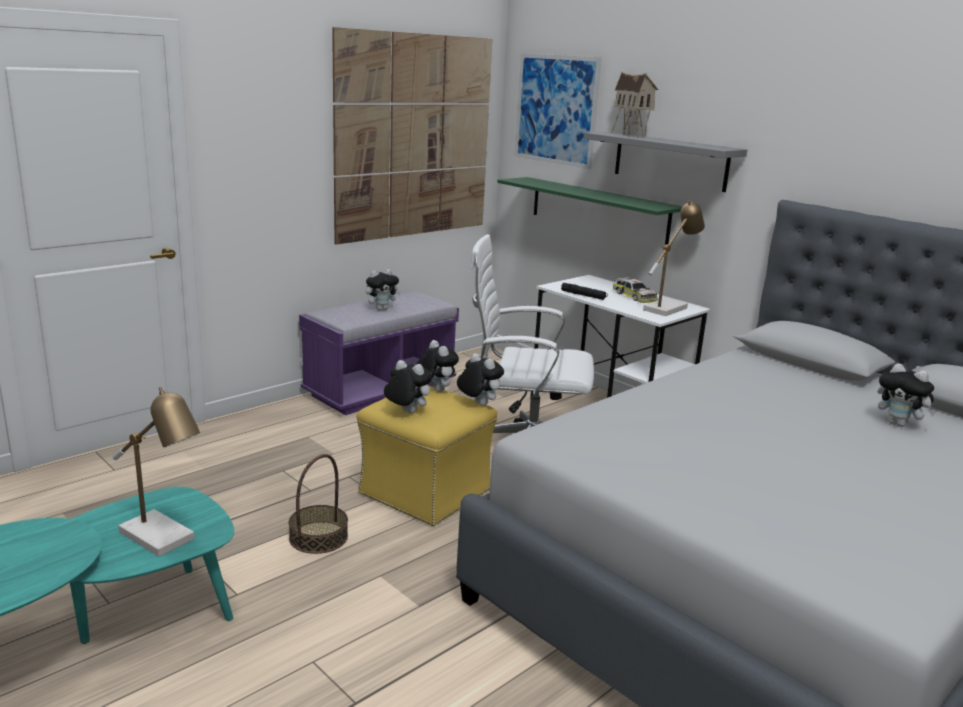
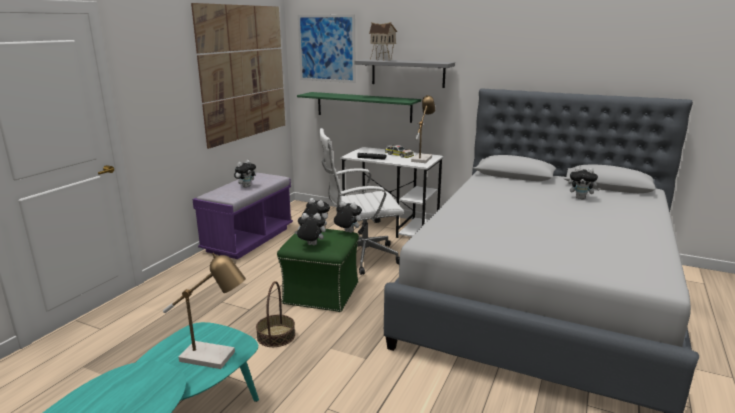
camera: 20 degrees left, 0 degrees up
yellow ottoman [356,385,497,526] -> green ottoman [277,229,359,312]

